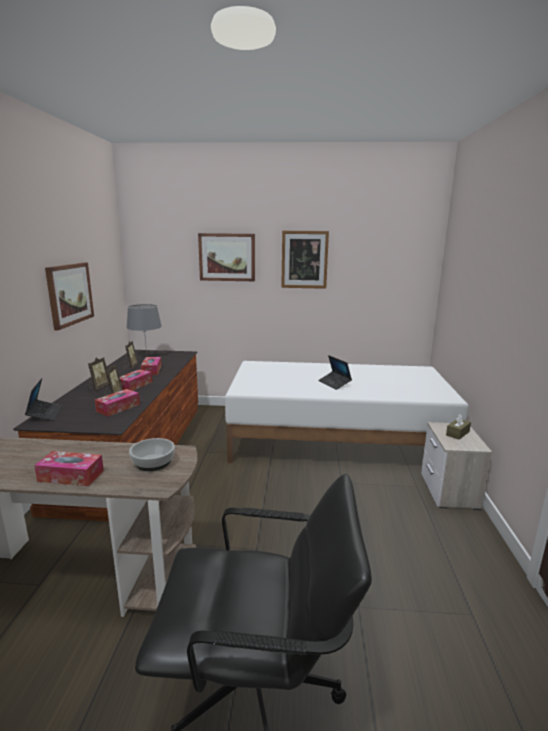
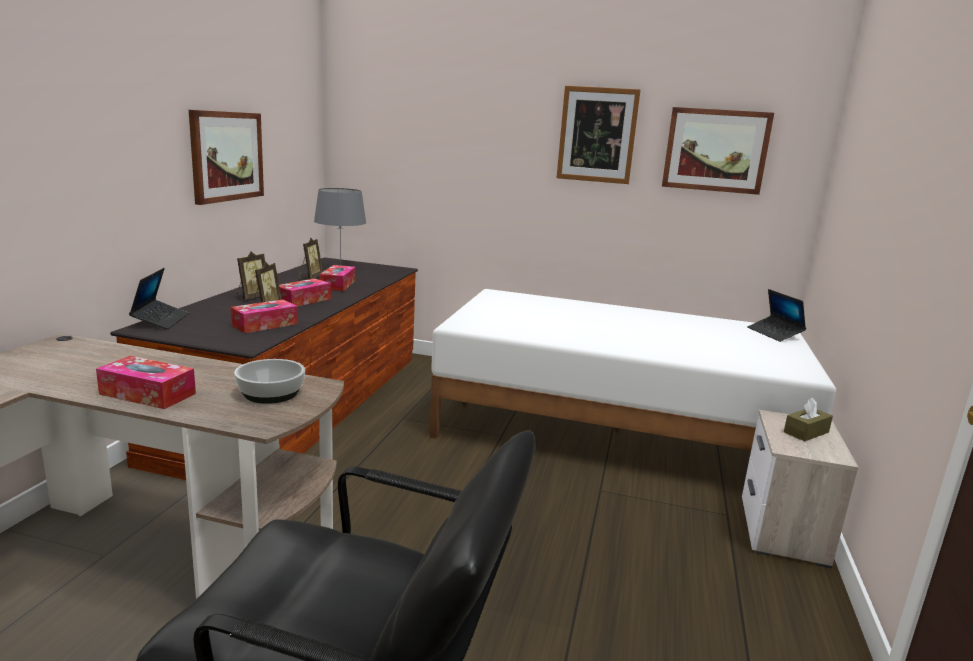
camera: 10 degrees right, 0 degrees up
picture [198,233,255,281] -> picture moved to [662,107,774,195]
laptop [318,355,352,390] -> laptop moved to [747,289,806,342]

